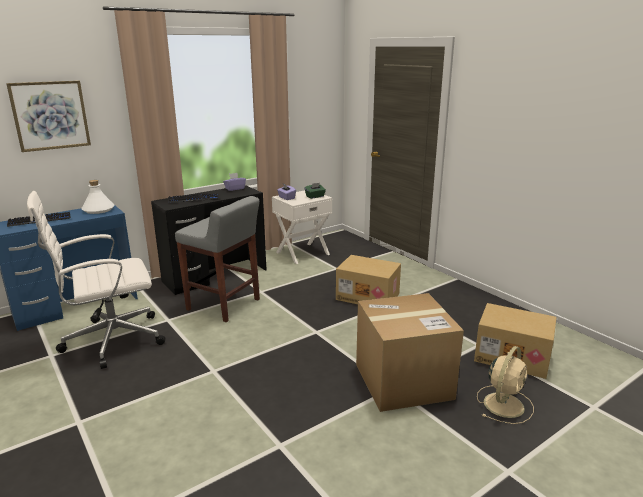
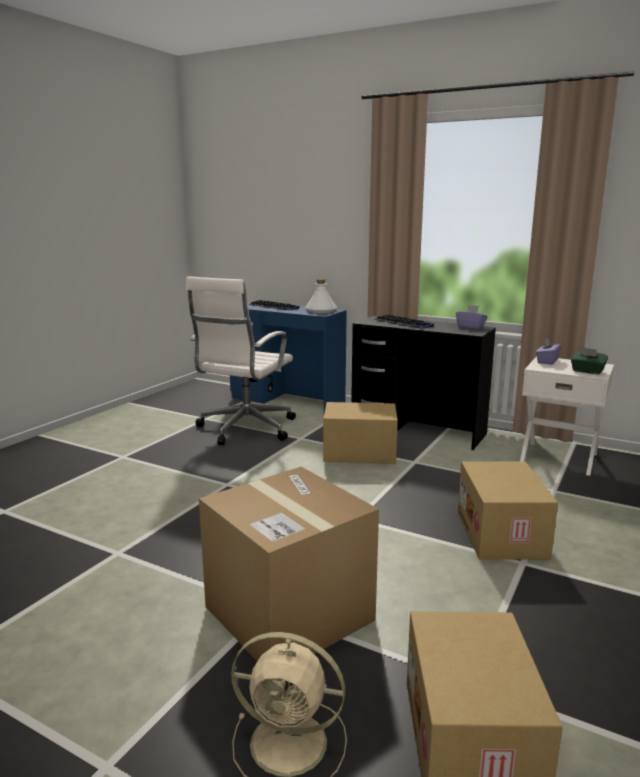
camera: 65 degrees right, 5 degrees down
picture [6,80,91,152] -> none
white office chair [27,191,166,369] -> white office chair turned 105 degrees counterclockwise [186,276,296,445]
grey stool [175,196,260,322] -> cardboard box [323,402,398,464]

